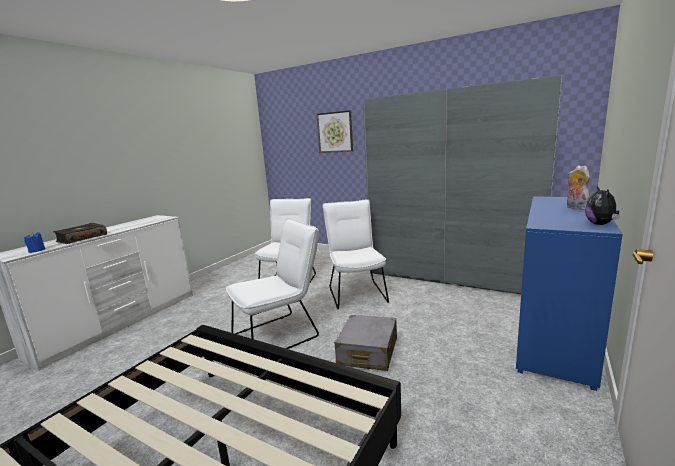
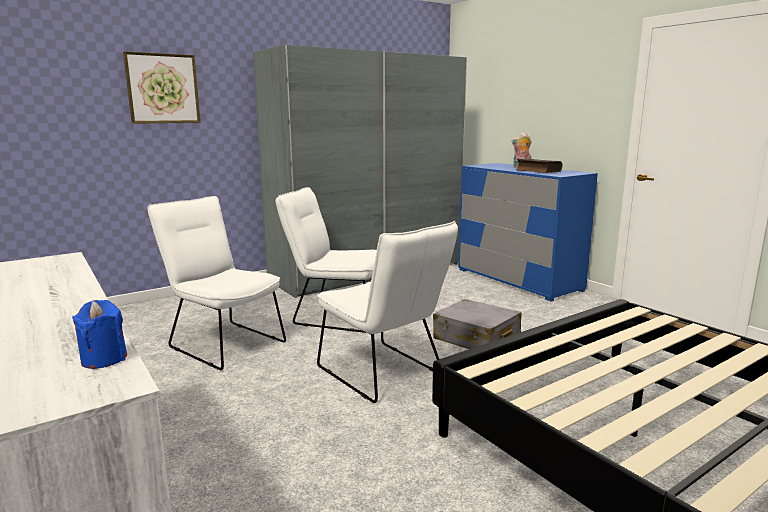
camera: 65 degrees left, 0 degrees up
book [53,223,107,244] -> book moved to [516,159,562,173]
white chair [226,218,319,349] -> white chair turned 150 degrees clockwise [317,221,458,403]
plush toy [585,186,620,225] -> none

